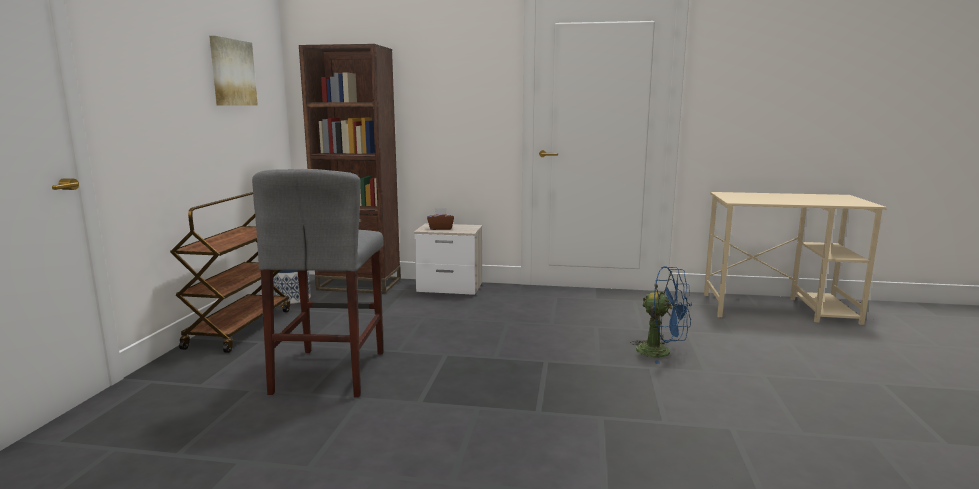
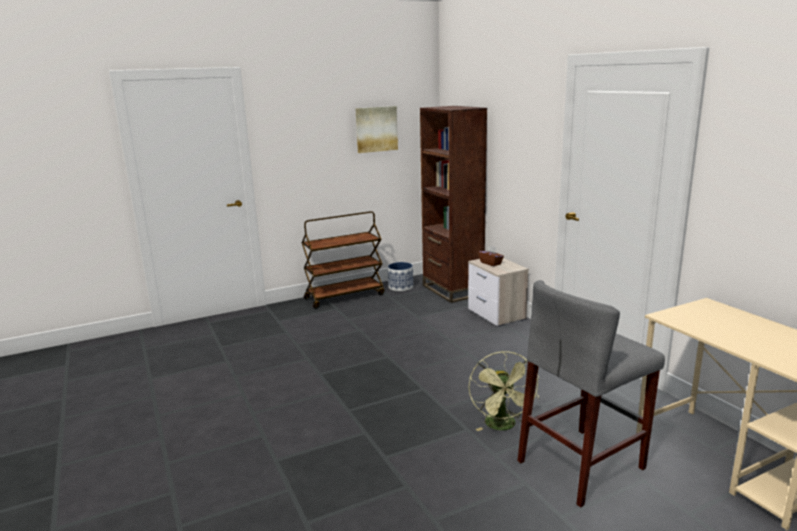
camera: 55 degrees right, 5 degrees up
grey stool [252,169,383,397] -> grey stool moved to [518,280,665,507]
blue fan [630,266,692,364] -> green fan [468,351,539,431]

